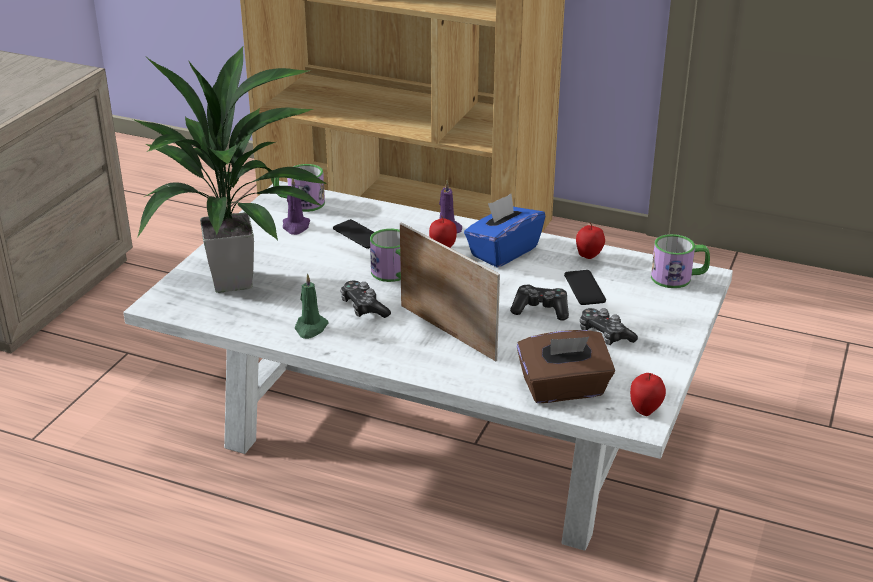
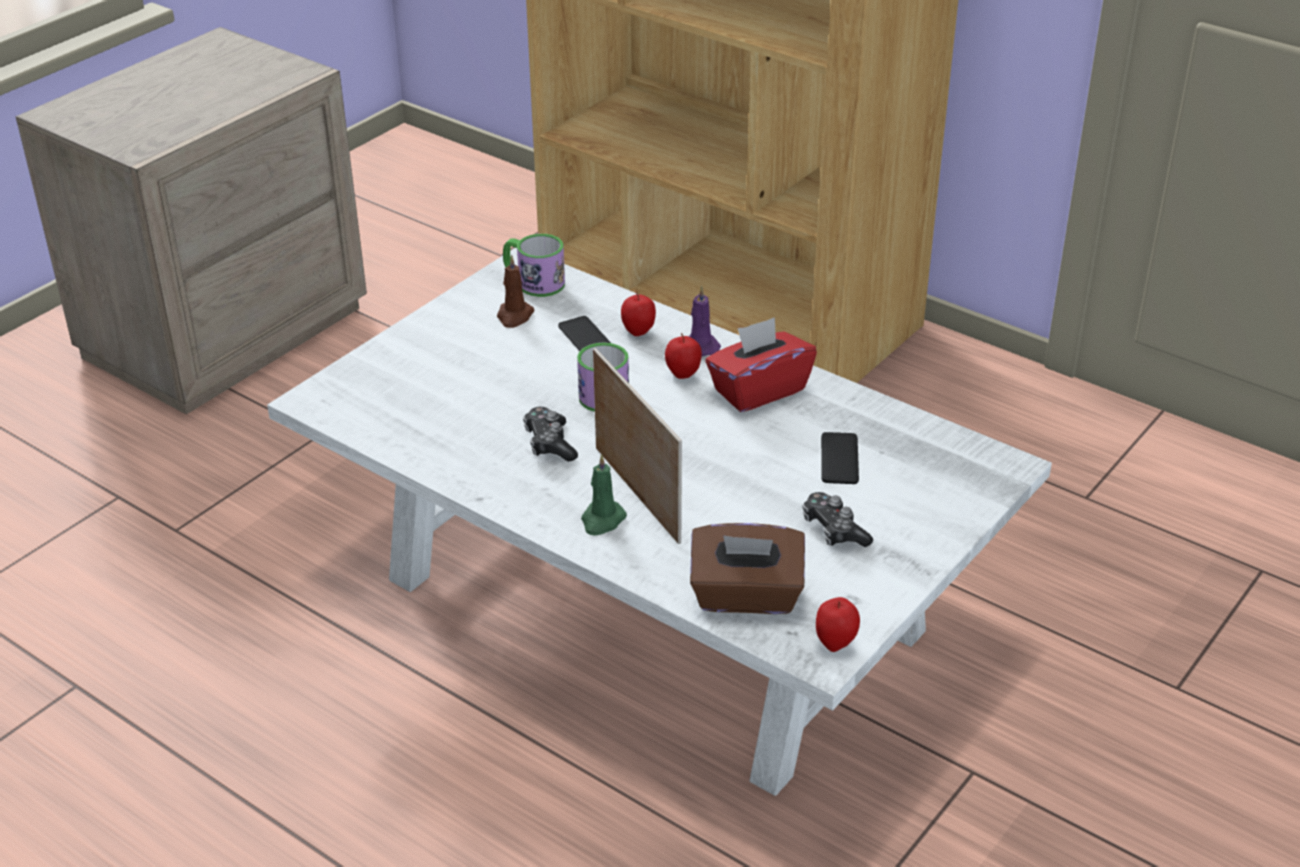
camera: 15 degrees right, 5 degrees up
potted plant [133,46,327,293] -> none
purple candle [283,179,311,235] -> brown candle [497,255,535,328]
green candle [295,273,329,339] -> green candle moved to [581,454,627,536]
blue tissue box [464,194,546,267] -> red tissue box [705,317,817,412]
game controller [510,285,569,320] -> none
apple [576,223,605,259] -> apple moved to [621,292,656,336]
mug [651,234,710,288] -> none

